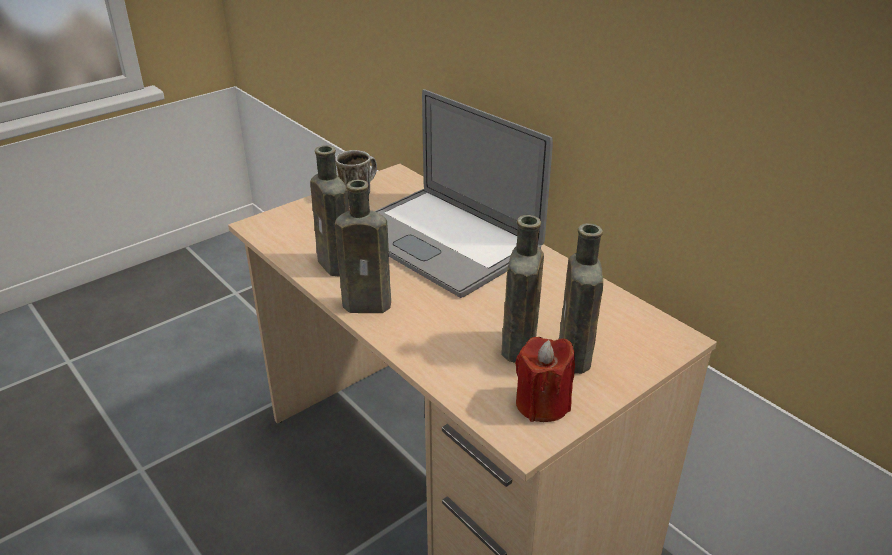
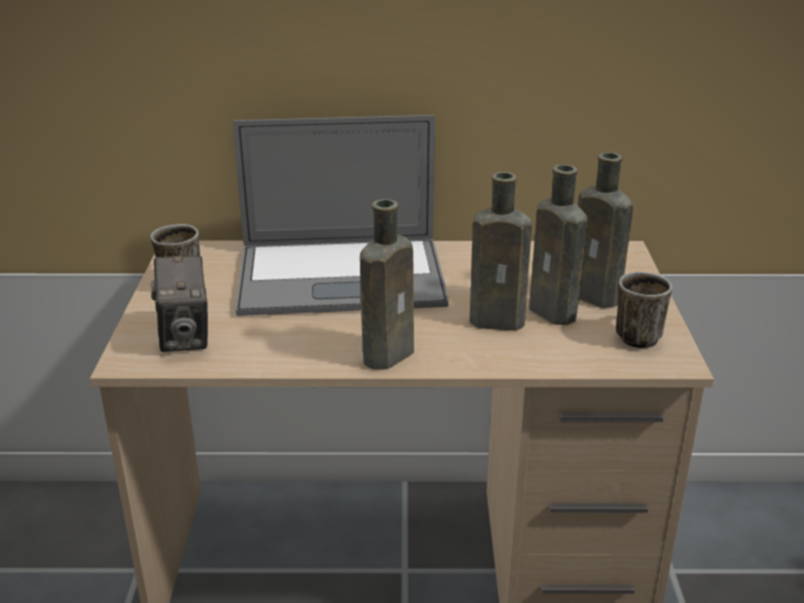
camera: 50 degrees left, 5 degrees down
brown bottle [310,145,350,276] -> brown bottle moved to [470,172,532,331]
red candle [515,337,575,422] -> mug [616,272,672,348]
none -> camera [151,255,208,352]

